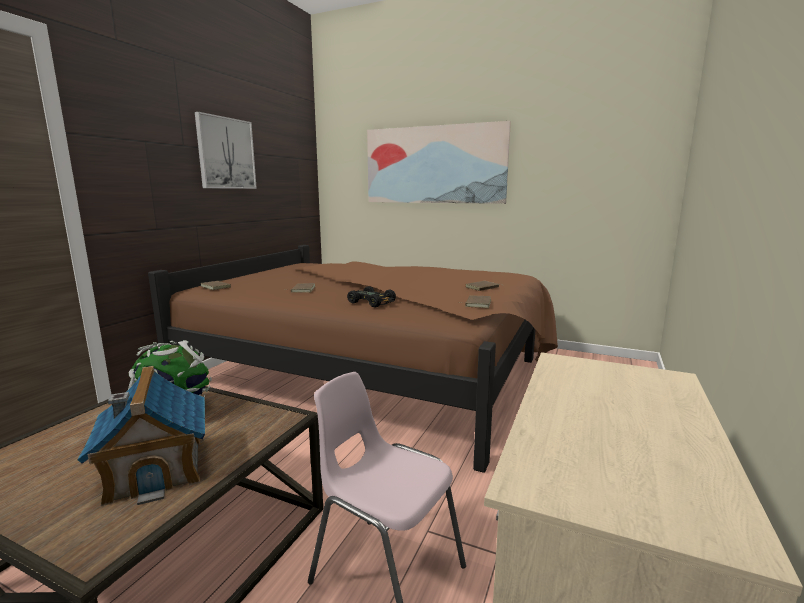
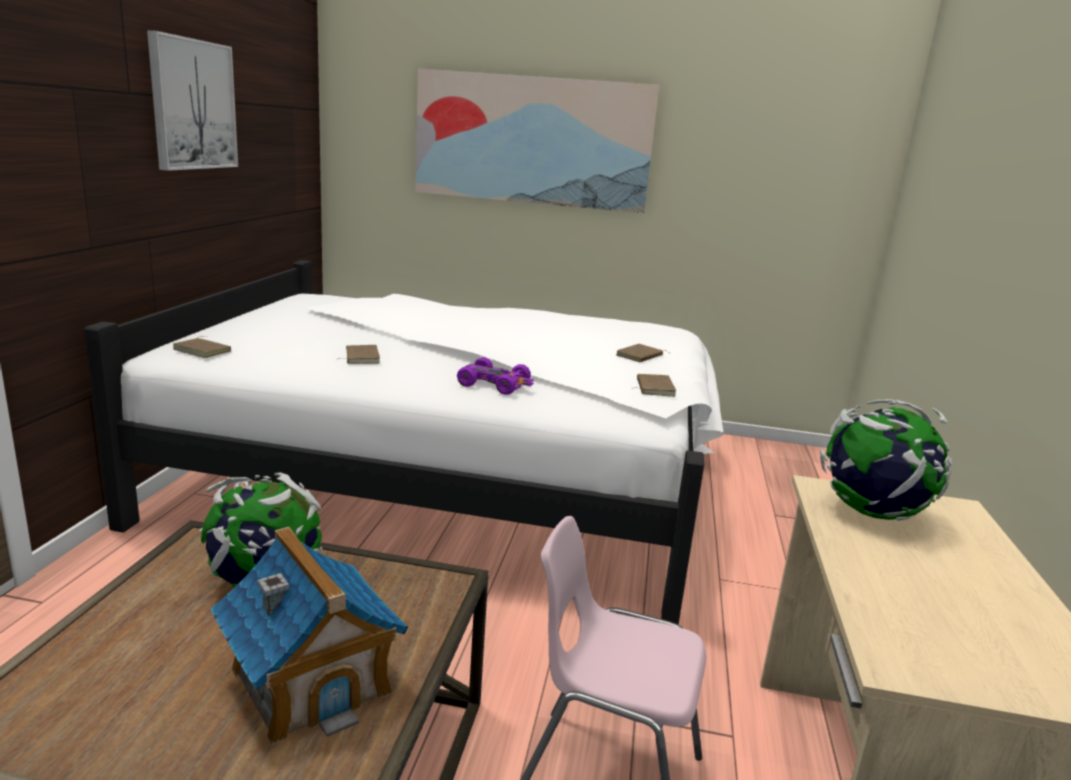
camera: 15 degrees left, 5 degrees up
brown bed [148,245,558,473] -> white bed [84,260,724,625]
black toy car [347,286,396,308] -> purple toy car [457,357,534,395]
none -> globe [820,399,952,521]

